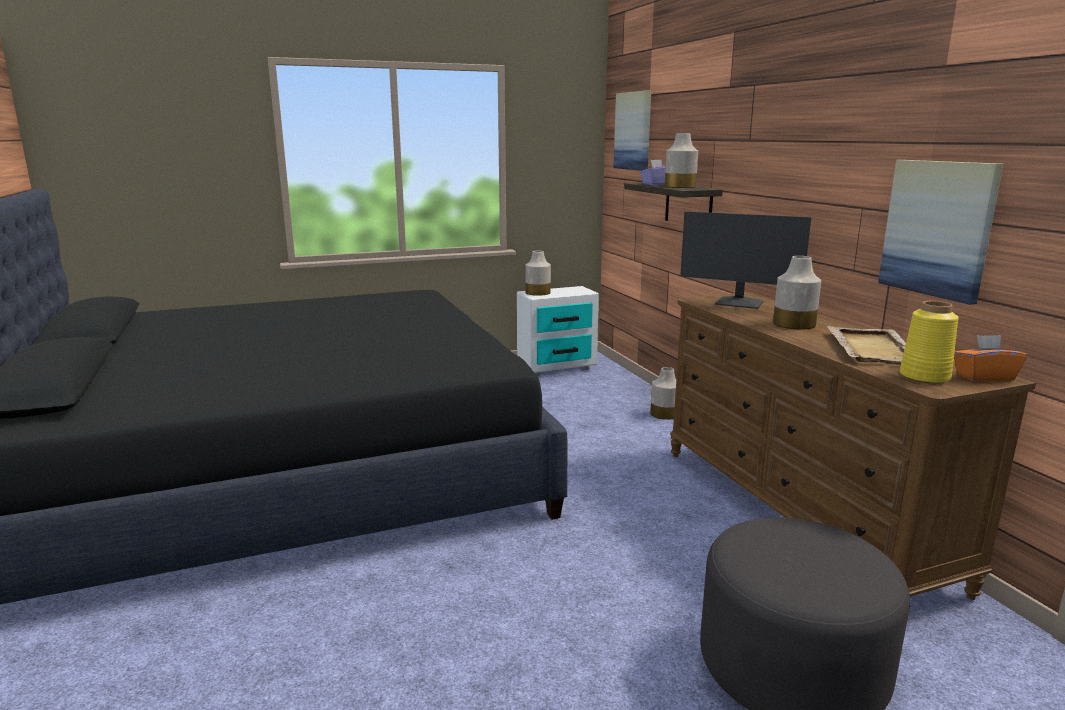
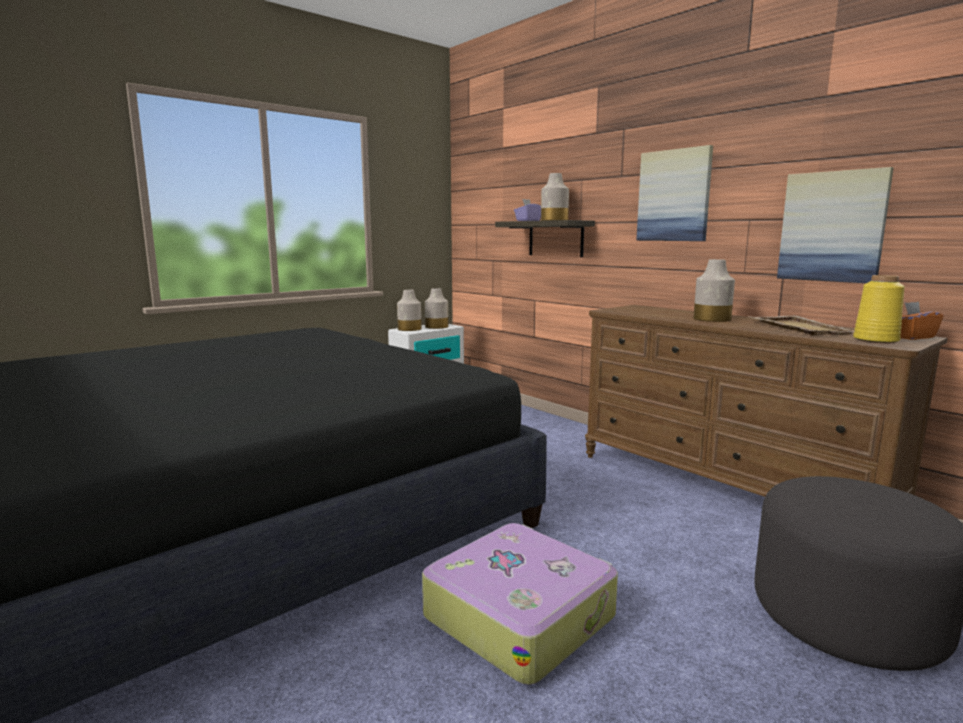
camera: 20 degrees left, 5 degrees down
picture [614,90,651,171] -> picture moved to [636,145,713,241]
beige vase [650,367,676,420] -> beige vase moved to [425,288,448,329]
monitor [680,211,812,309] -> none
none -> suitcase [422,523,618,685]

